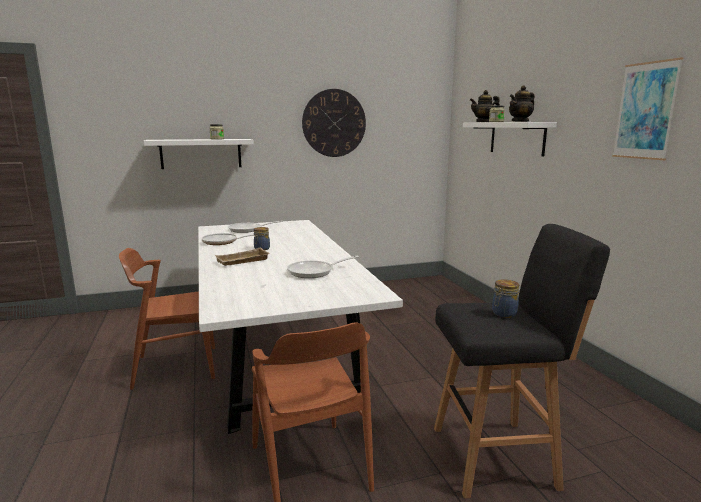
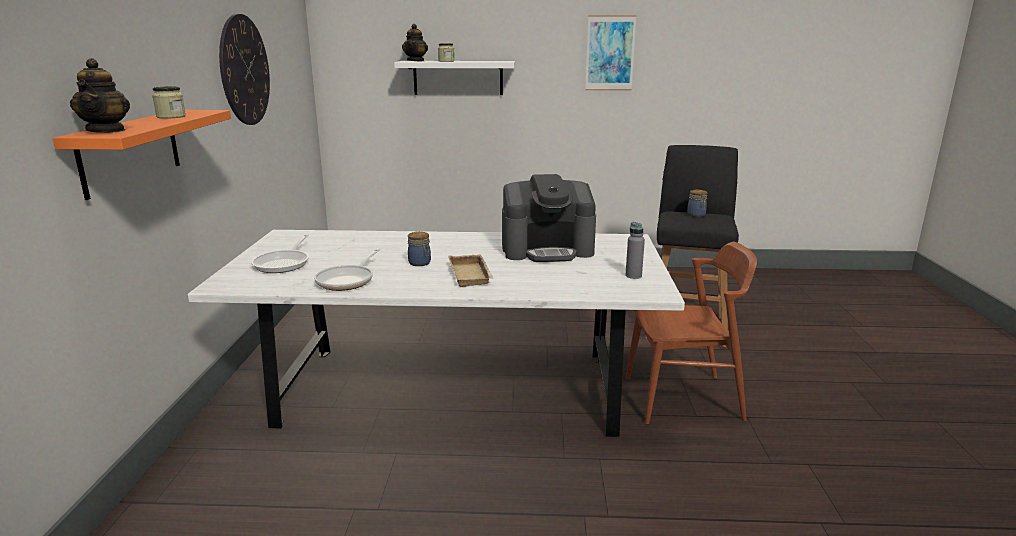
camera: 70 degrees left, 5 degrees up
brown chair [119,248,215,390] -> none
white shelf [144,139,254,169] -> orange shelf [52,110,231,200]
frying pan [287,256,359,278] -> coffee machine [502,174,596,262]
teapot [509,85,535,122] -> teapot moved to [70,58,130,133]
none -> grey bottle [626,222,645,279]

